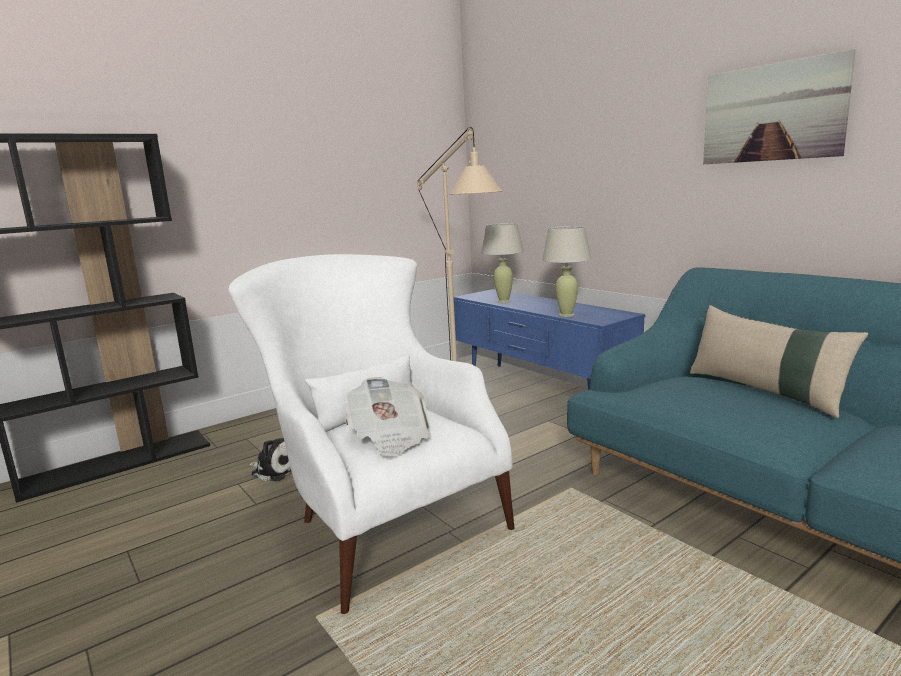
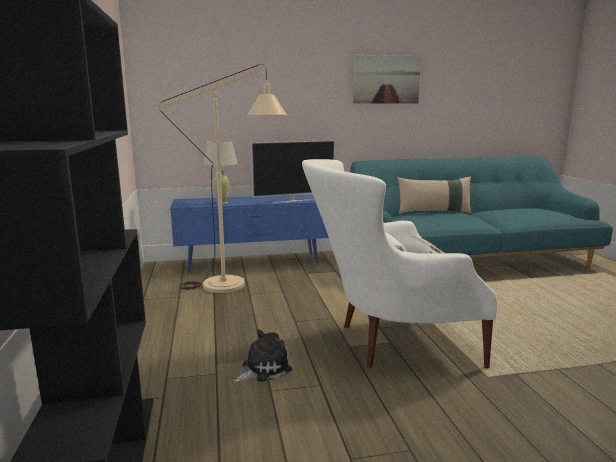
camera: 65 degrees left, 0 degrees up
beige table lamp [542,226,592,317] -> television [251,140,335,203]

